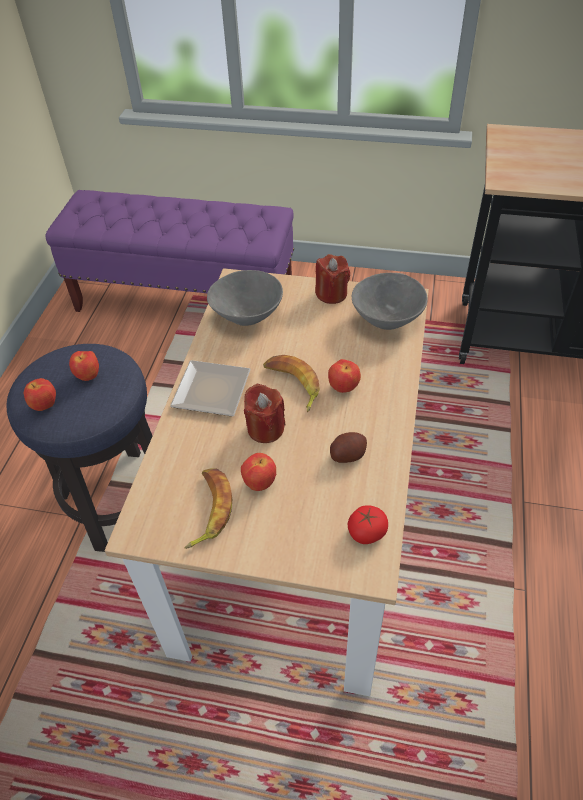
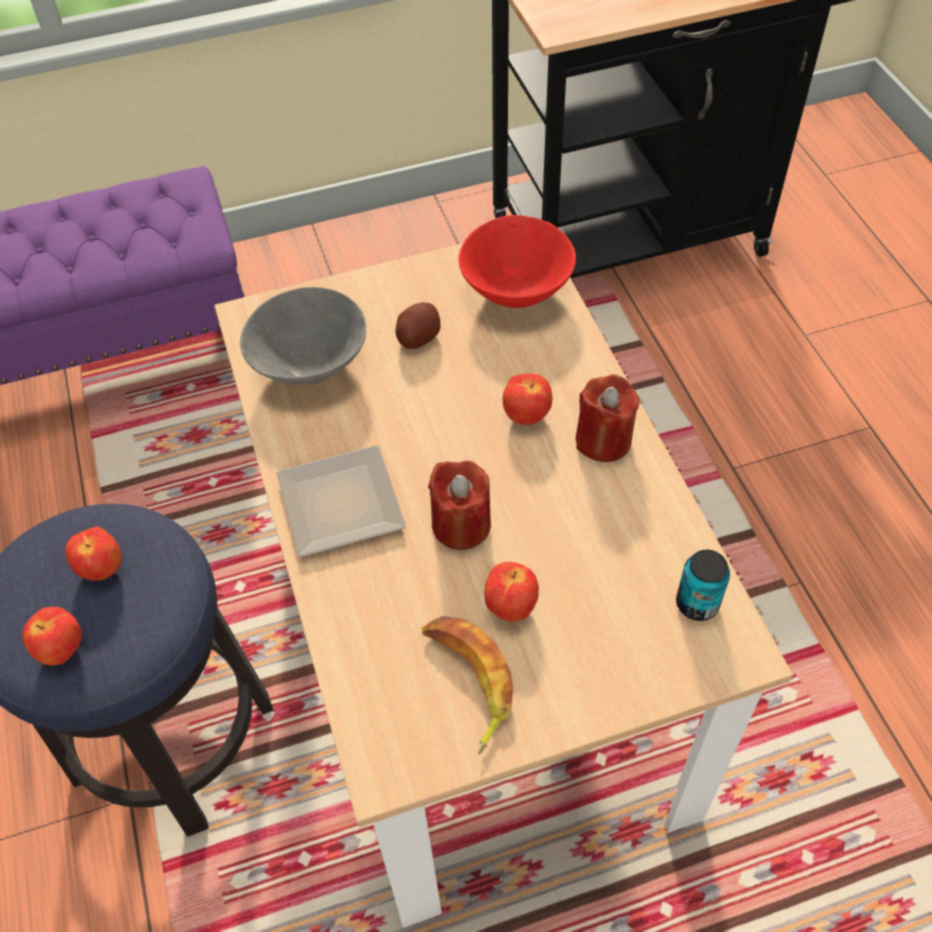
camera: 30 degrees left, 5 degrees up
banana [263,355,320,412] -> none
red candle [315,254,350,304] -> red candle moved to [576,375,640,462]
potato [330,432,367,463] -> potato moved to [395,302,440,349]
tomato [348,505,388,544] -> can [676,550,730,621]
grey bowl [352,273,428,330] -> red bowl [458,215,576,308]

